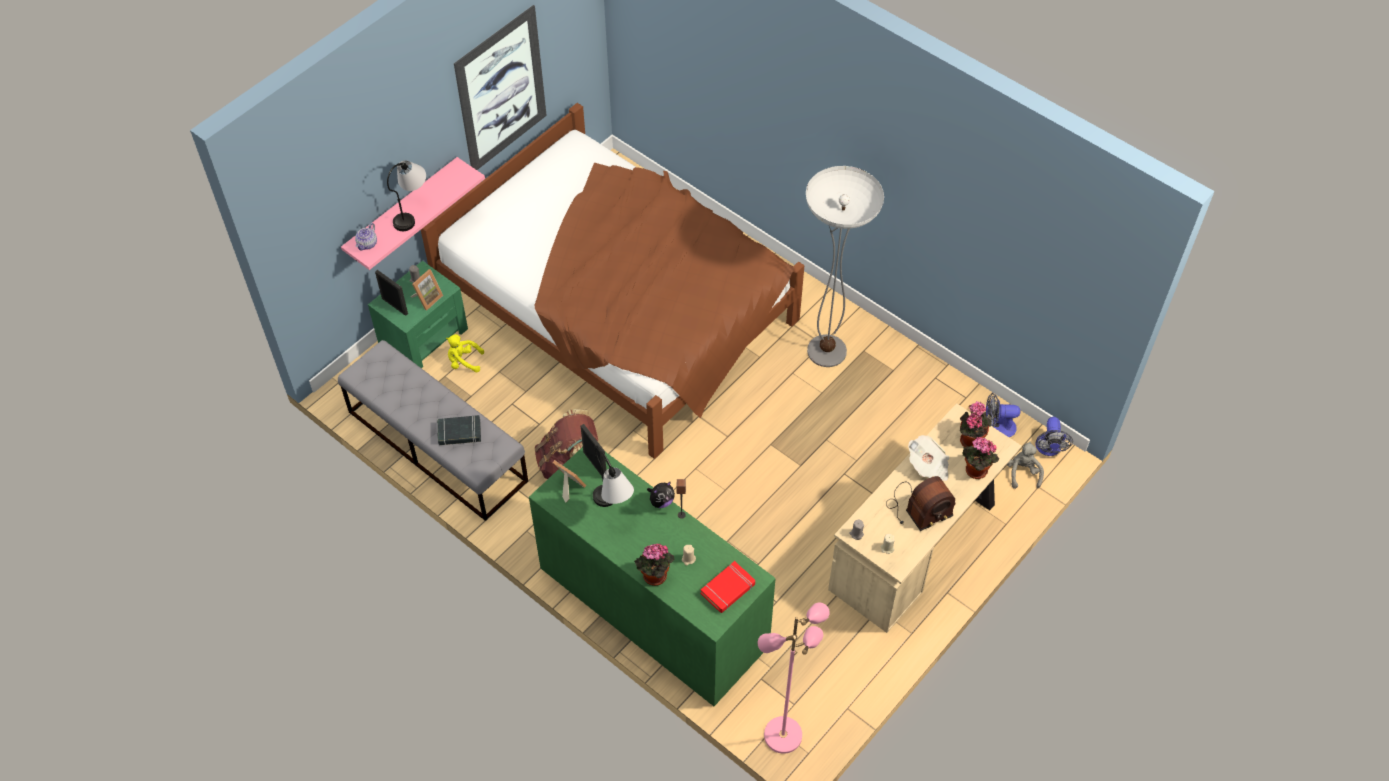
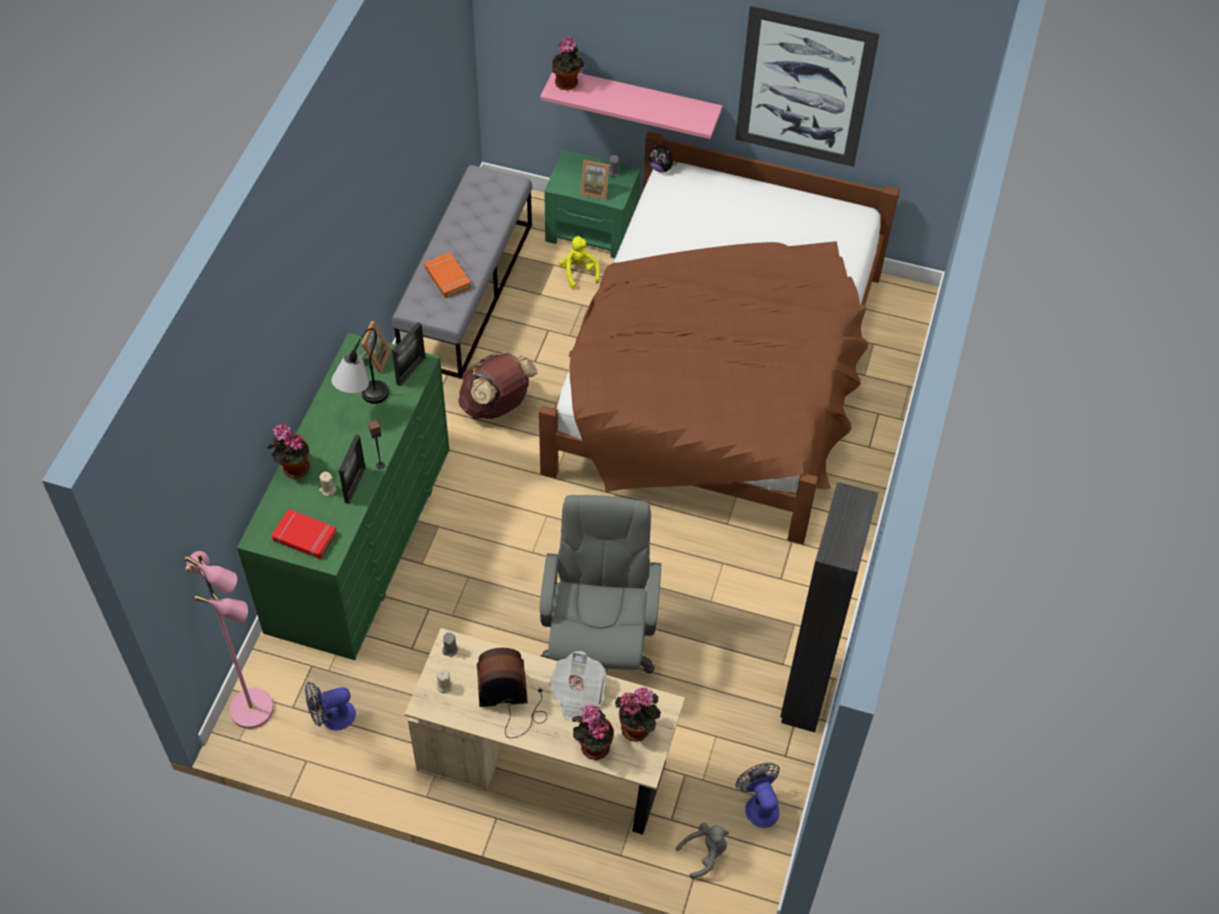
camera: 65 degrees right, 0 degrees up
teapot [355,223,377,251] -> potted plant [552,37,584,90]
picture frame [375,270,408,316] -> picture frame moved to [339,434,366,504]
table lamp [387,160,426,231] -> none
black book [437,415,481,446] -> orange book [425,252,471,298]
plush toy [647,481,675,508] -> plush toy moved to [649,143,678,172]
floor lamp [806,166,884,367] -> none
radio [886,476,956,531] -> radio turned 135 degrees clockwise [477,648,547,738]
fan [1035,417,1073,456] -> fan moved to [305,681,356,730]
none -> grey office chair [540,495,661,674]
none -> black wardrobe [780,483,879,732]

